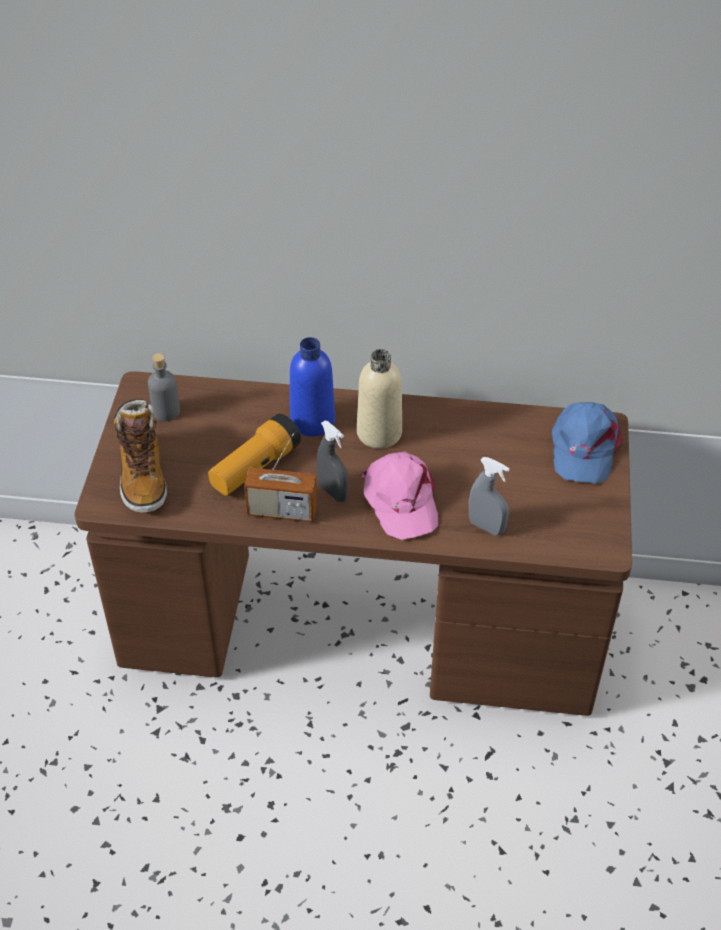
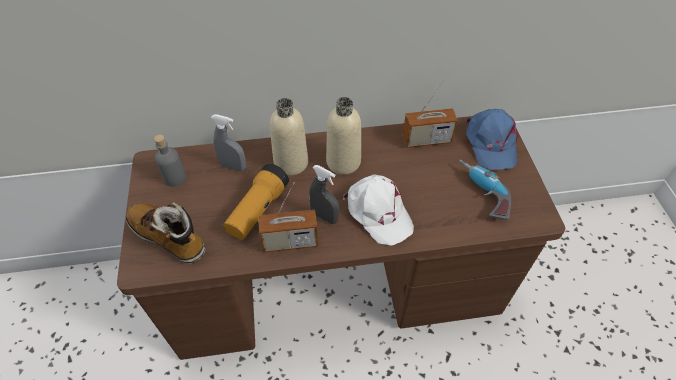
camera: 15 degrees left, 5 degrees up
boot [114,399,167,512] -> boot turned 150 degrees clockwise [125,202,205,264]
blue bottle [290,337,335,437] -> beige bottle [270,98,308,176]
pink cap [362,452,438,540] -> white cap [343,174,414,246]
grey spray bottle [469,457,510,536] -> grey spray bottle moved to [211,114,246,171]
none -> radio [402,79,458,148]
none -> power drill [459,159,511,220]

